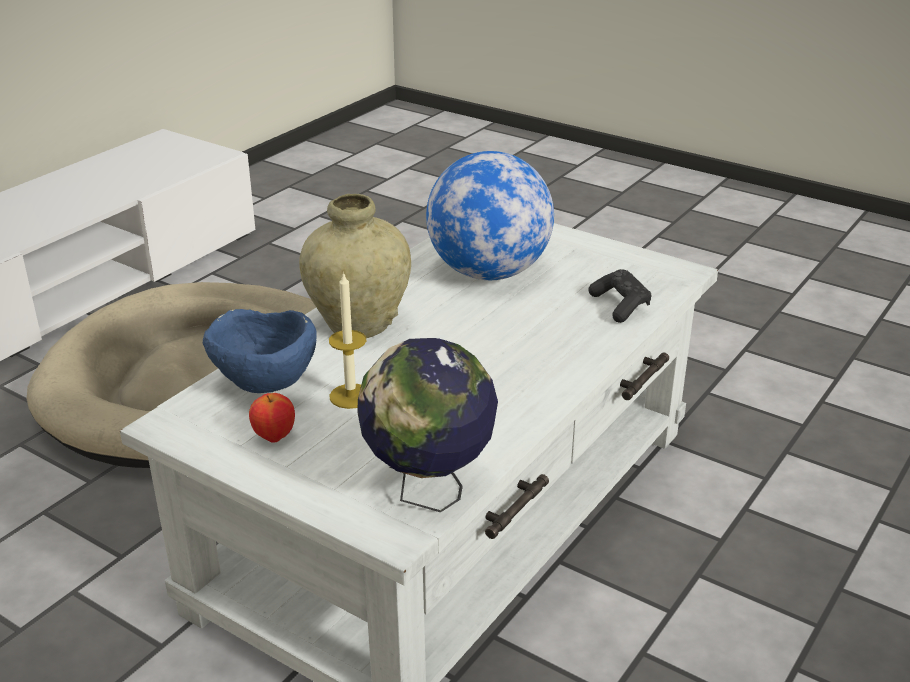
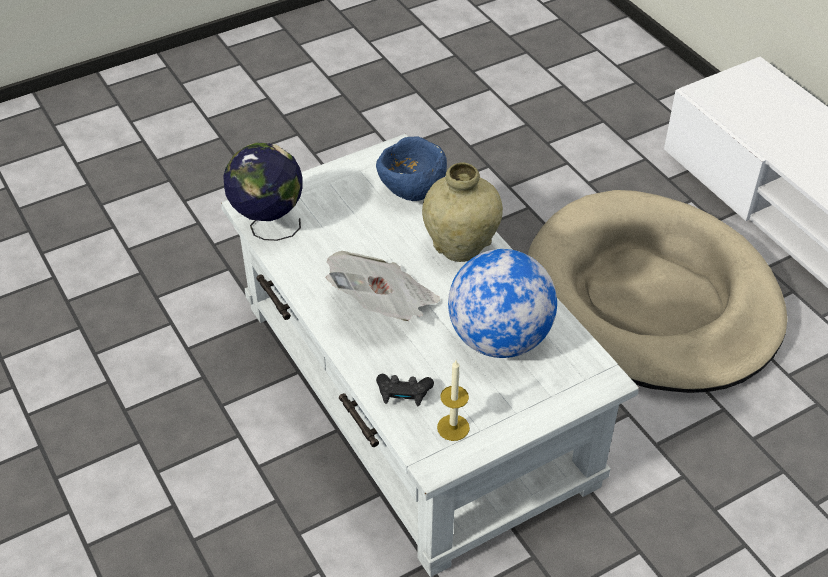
camera: 115 degrees right, 15 degrees up
apple [249,393,295,443] -> none
candle [329,272,366,409] -> candle moved to [437,360,470,441]
none -> newspaper [325,251,440,321]

